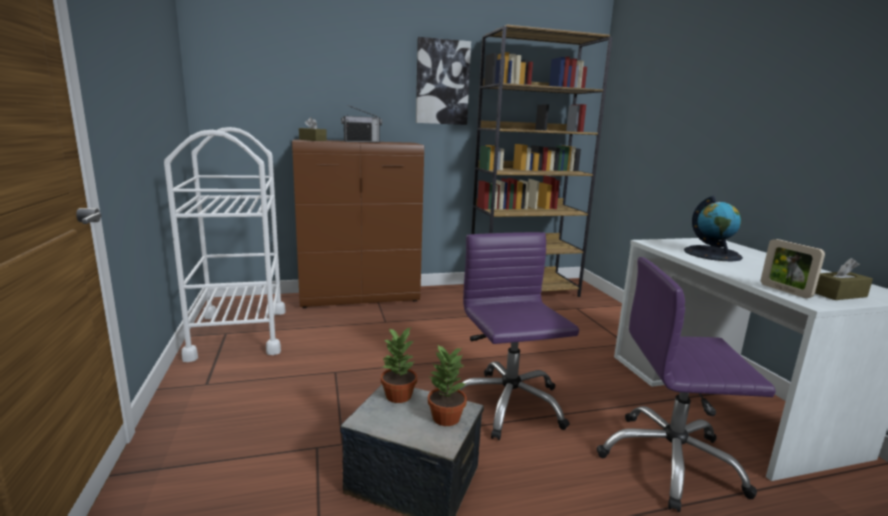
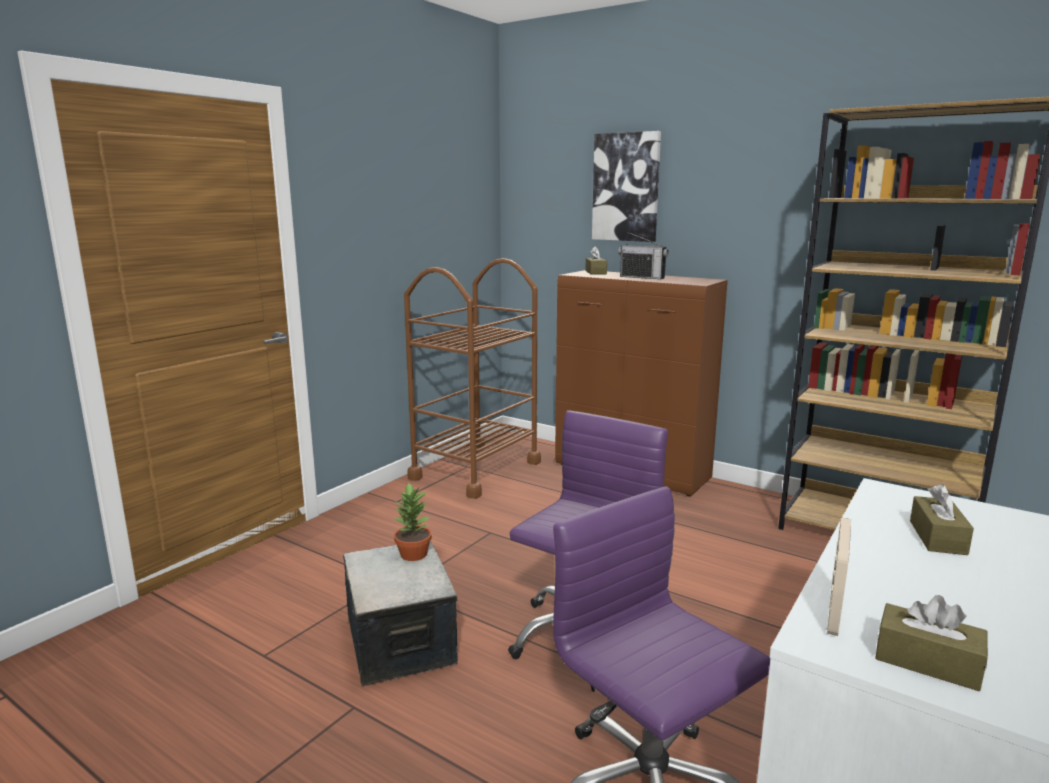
camera: 50 degrees right, 0 degrees up
white cart [164,127,286,362] -> brown cart [404,258,541,499]
picture [416,37,471,125] -> picture moved to [592,131,661,242]
potted plant [428,344,467,426] -> none
globe [684,196,743,261] -> brown tissue box [910,484,974,555]

